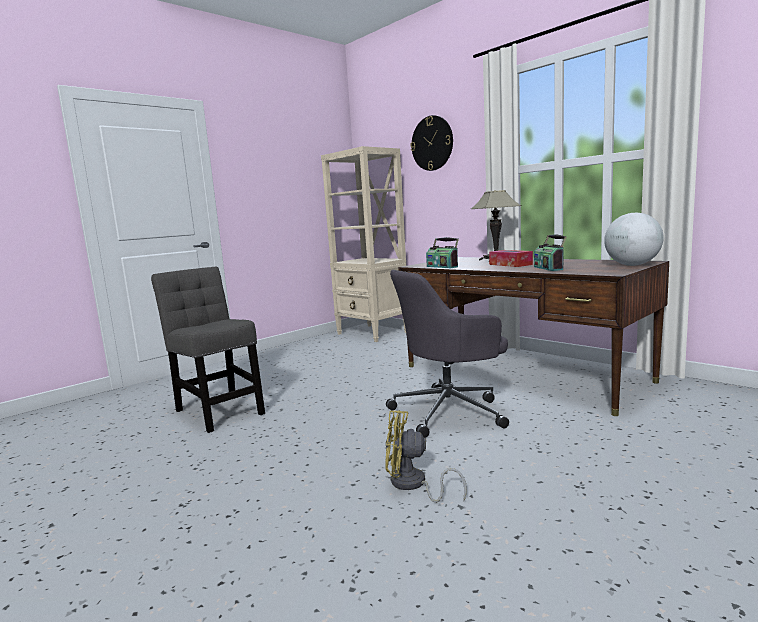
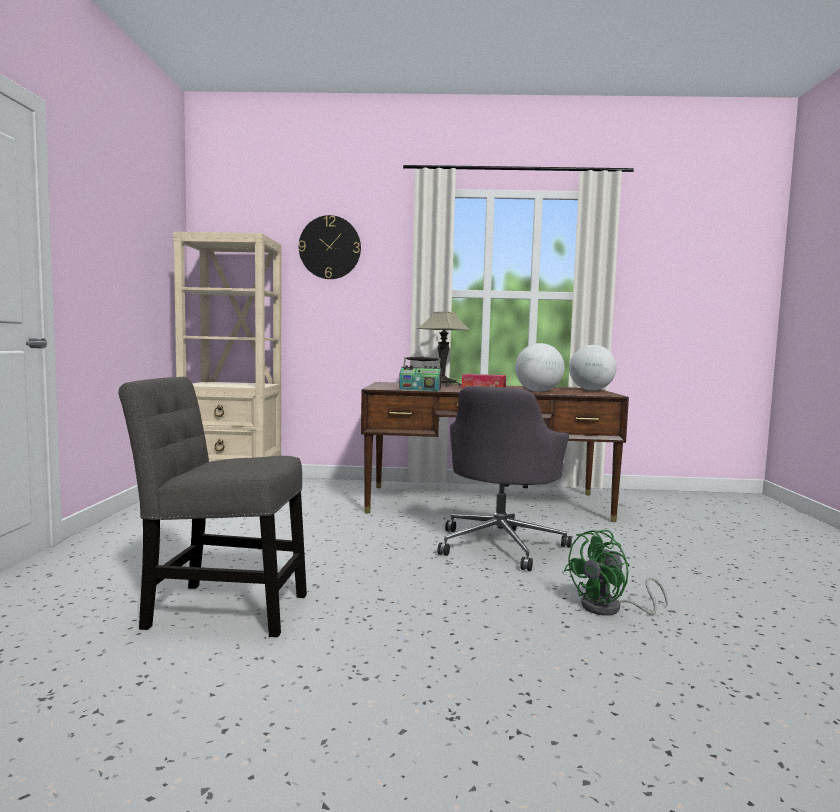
camera: 45 degrees left, 5 degrees down
yellow fan [385,410,467,503] -> green fan [564,530,668,616]
radio [534,234,567,271] -> globe [515,343,565,392]

